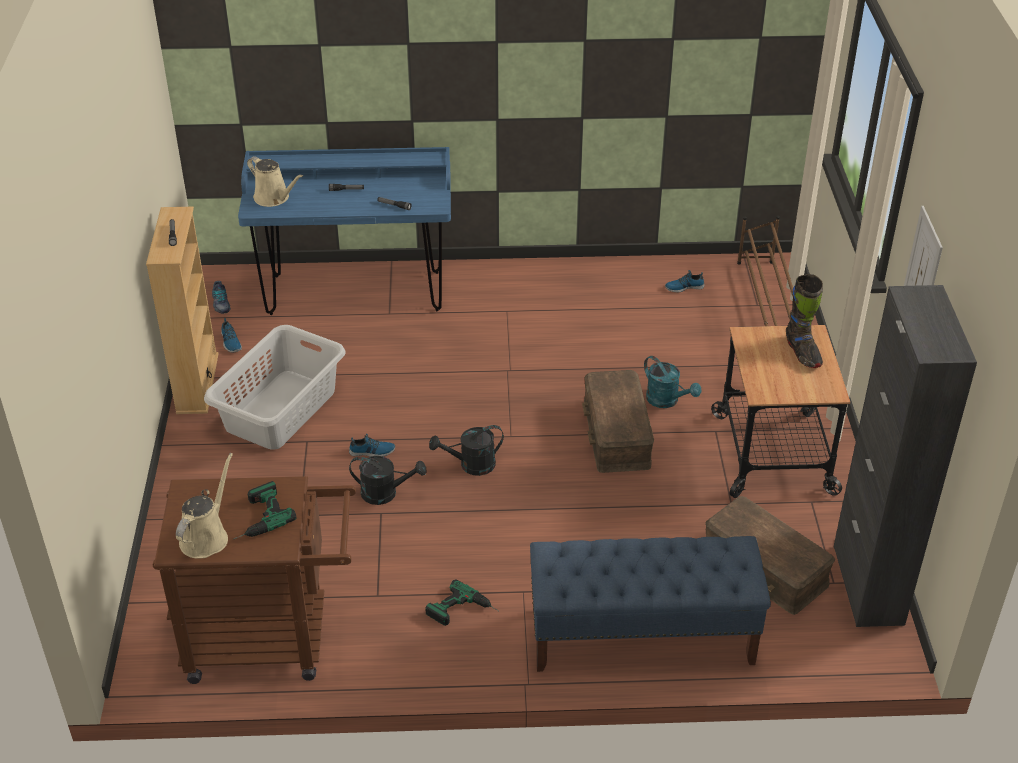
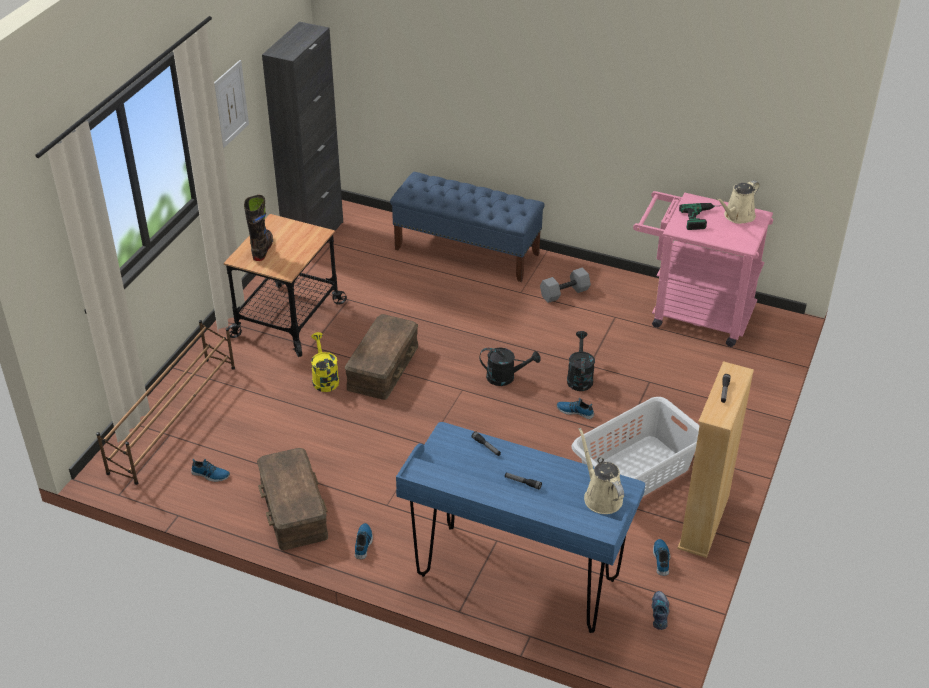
camera: 155 degrees left, 0 degrees up
brown cart [153,476,356,684] -> pink cart [633,191,773,347]
black watering can [349,456,426,505] -> black watering can turned 60 degrees clockwise [567,331,595,391]
power drill [425,579,499,626] -> grey dumbbell [540,267,591,303]
turquoise watering can [644,356,701,408] -> yellow watering can [311,332,339,392]
brown storage box [705,496,835,615] -> brown storage box moved to [257,448,328,550]
none -> shoe [355,523,373,559]

